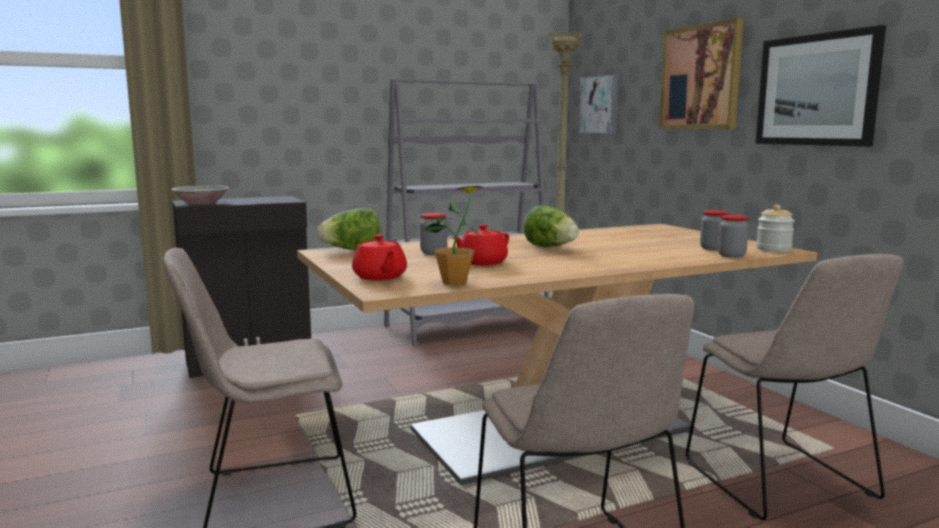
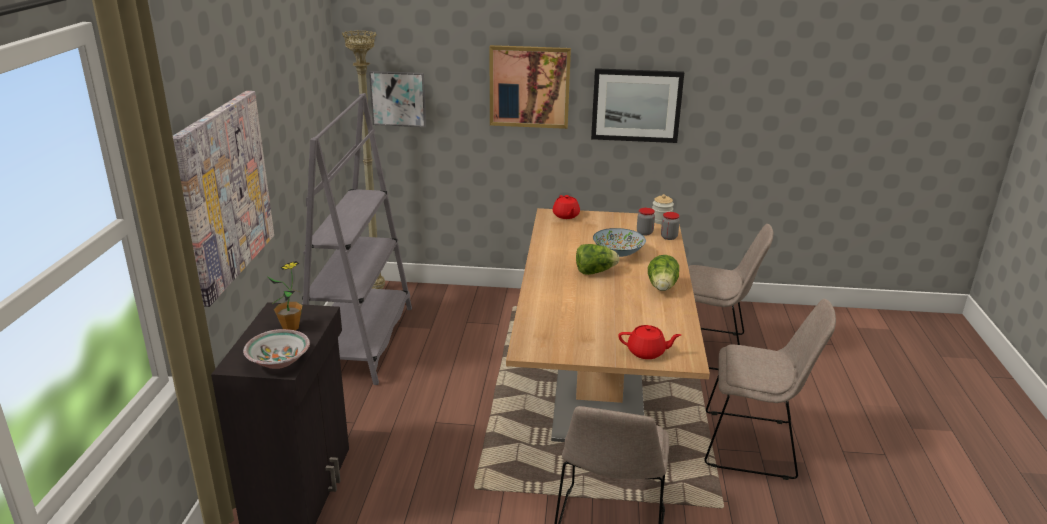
camera: 60 degrees left, 15 degrees up
lettuce [318,208,380,251] -> lettuce moved to [648,255,679,291]
jar [420,213,447,255] -> none
potted plant [424,186,483,285] -> potted plant moved to [268,261,302,330]
red teapot [452,224,509,266] -> red teapot moved to [553,195,580,219]
none -> picture [173,91,274,307]
none -> bowl [593,228,646,257]

